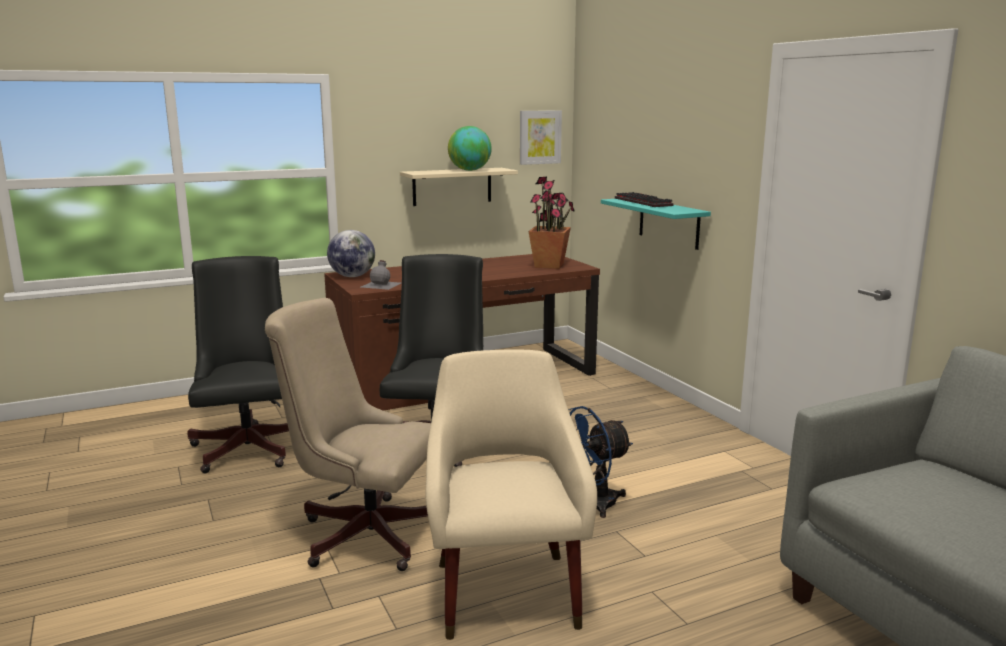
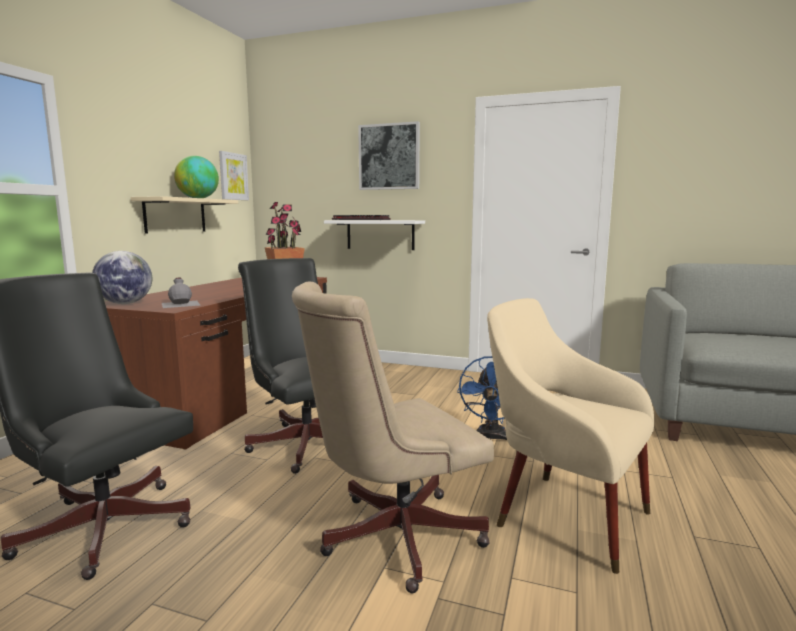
camera: 45 degrees left, 5 degrees down
turquoise shelf [601,199,711,250] -> white shelf [324,220,425,250]
none -> picture [358,121,420,190]

